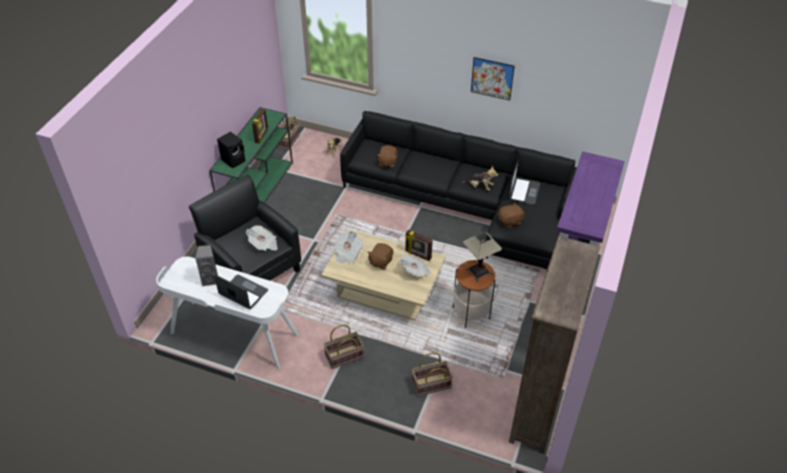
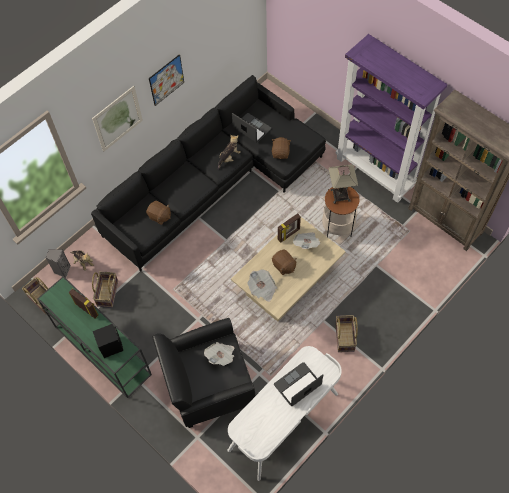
camera: 65 degrees left, 15 degrees up
grey speaker [195,245,218,286] -> grey speaker moved to [45,249,71,278]
basket [412,352,453,396] -> basket moved to [92,271,118,308]
none -> picture [92,86,143,152]

